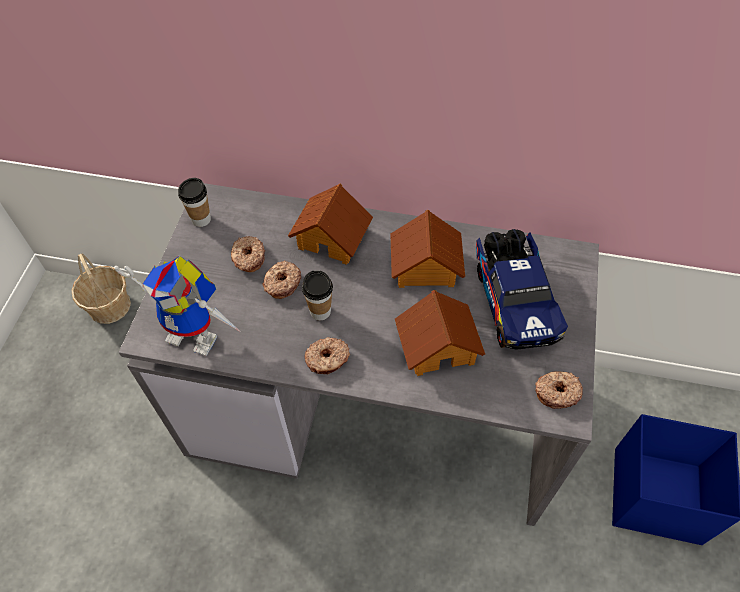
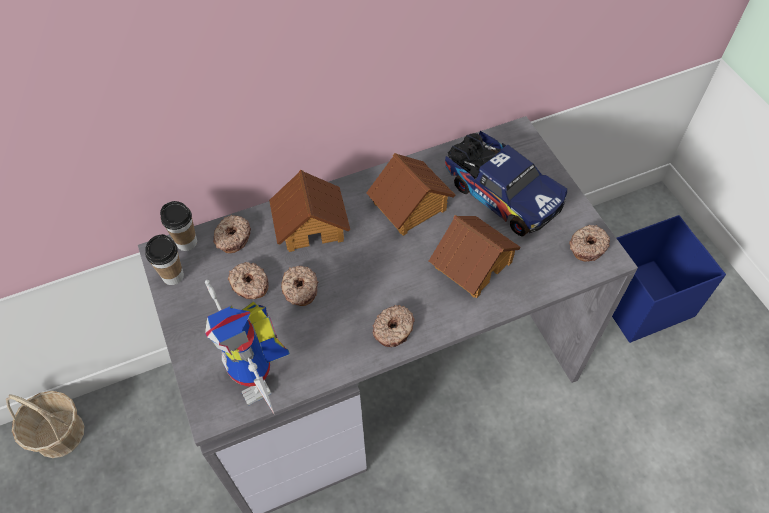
camera: 35 degrees left, 0 degrees up
toy robot [114,256,242,356] -> toy robot turned 75 degrees clockwise [205,280,290,415]
cup [302,270,333,320] -> cup moved to [160,201,197,251]
none -> donut [213,215,251,253]

